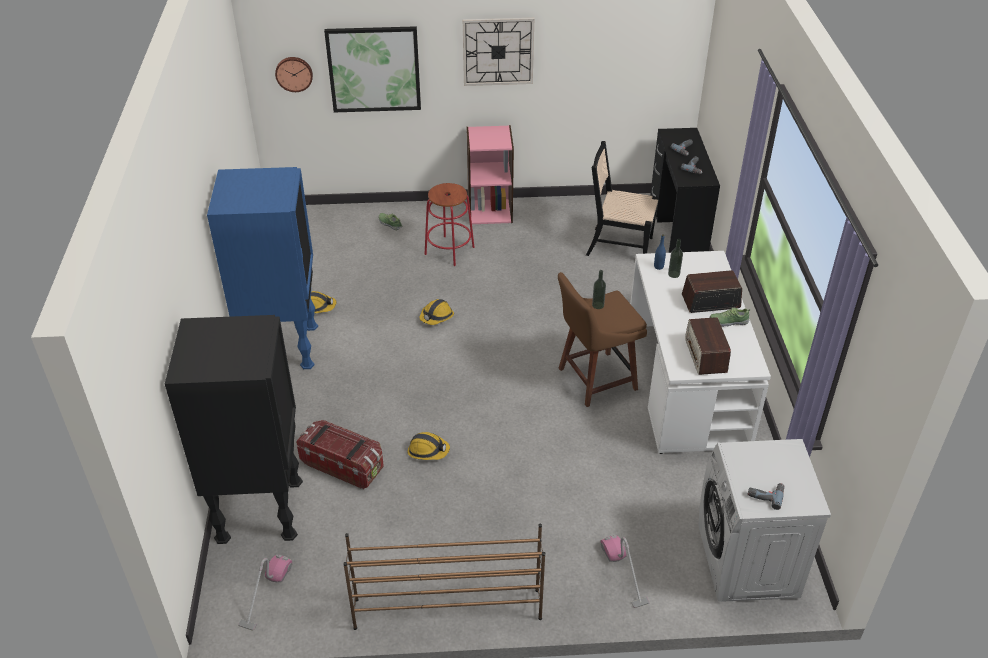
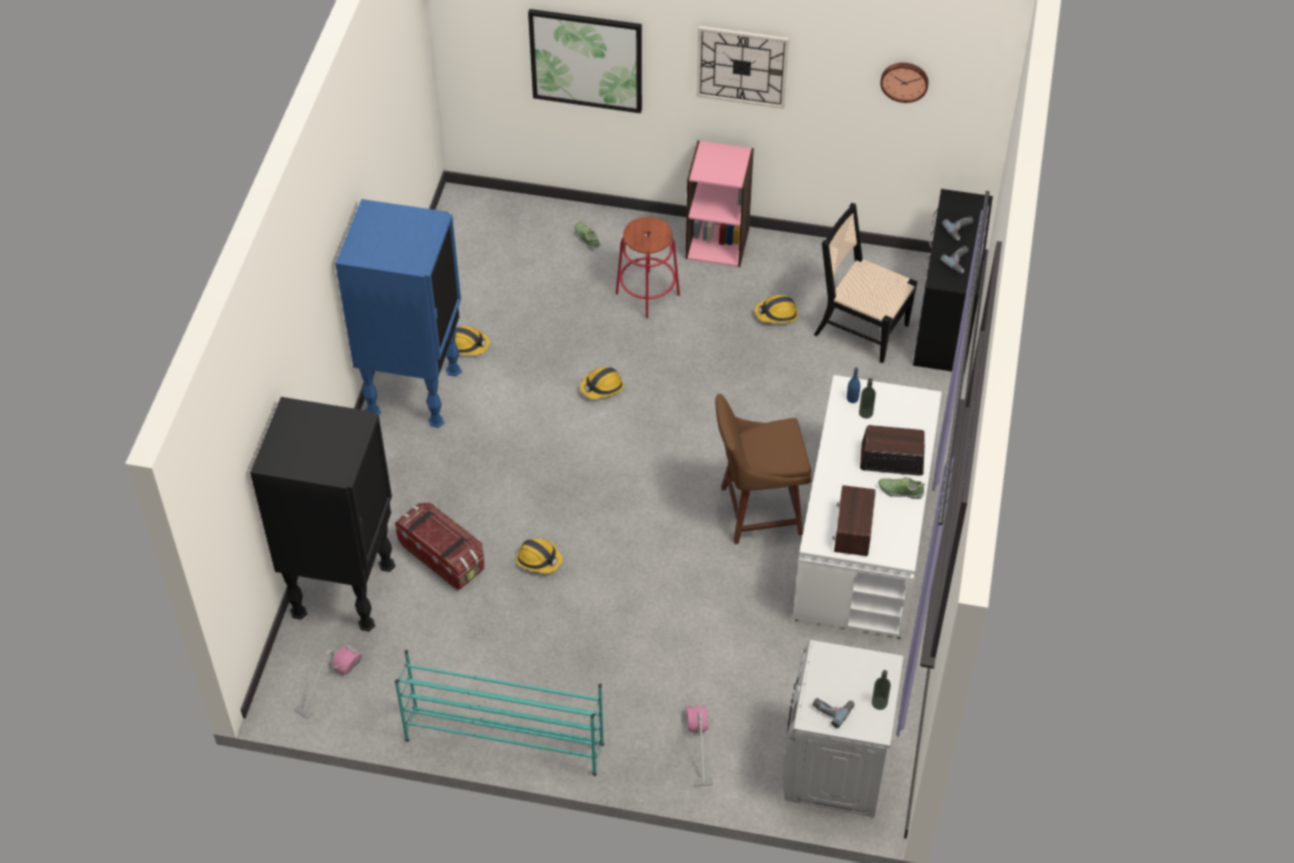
camera: 15 degrees right, 10 degrees up
wall clock [275,57,313,92] -> wall clock moved to [880,63,929,103]
brown shoe rack [343,524,545,630] -> turquoise shoe rack [395,650,604,776]
bottle [592,270,606,309] -> bottle moved to [872,670,891,710]
none -> hard hat [755,295,798,323]

